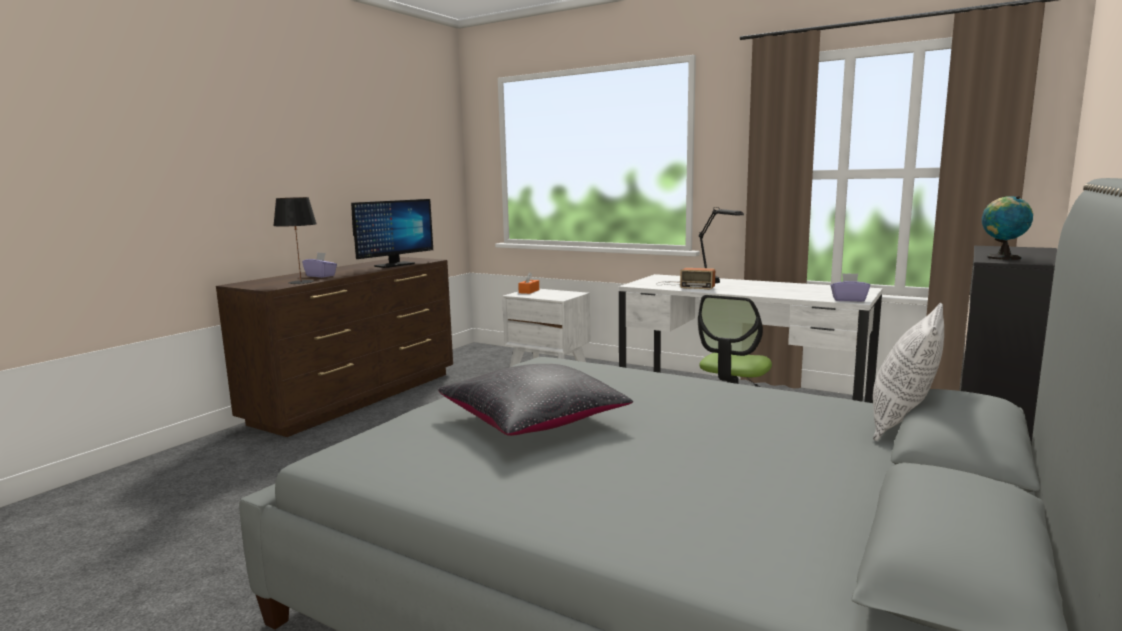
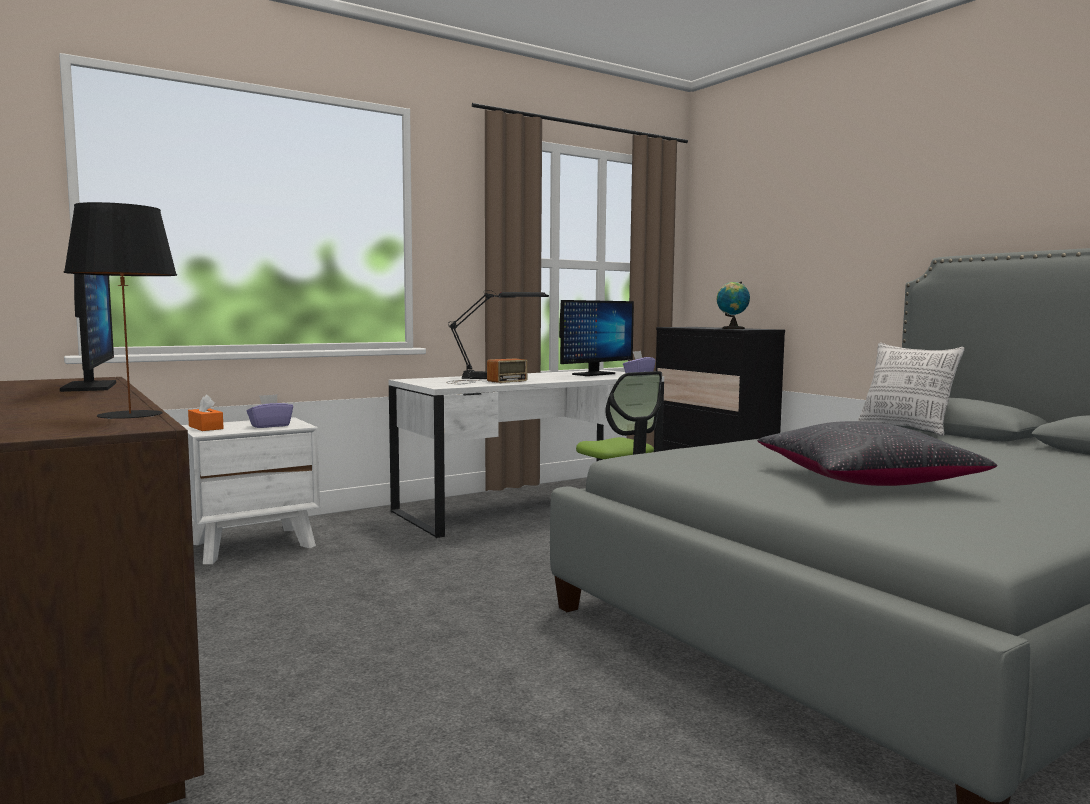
camera: 65 degrees left, 5 degrees down
purple tissue box [302,252,337,278] -> purple tissue box moved to [247,394,293,428]
none -> monitor [559,300,634,376]

